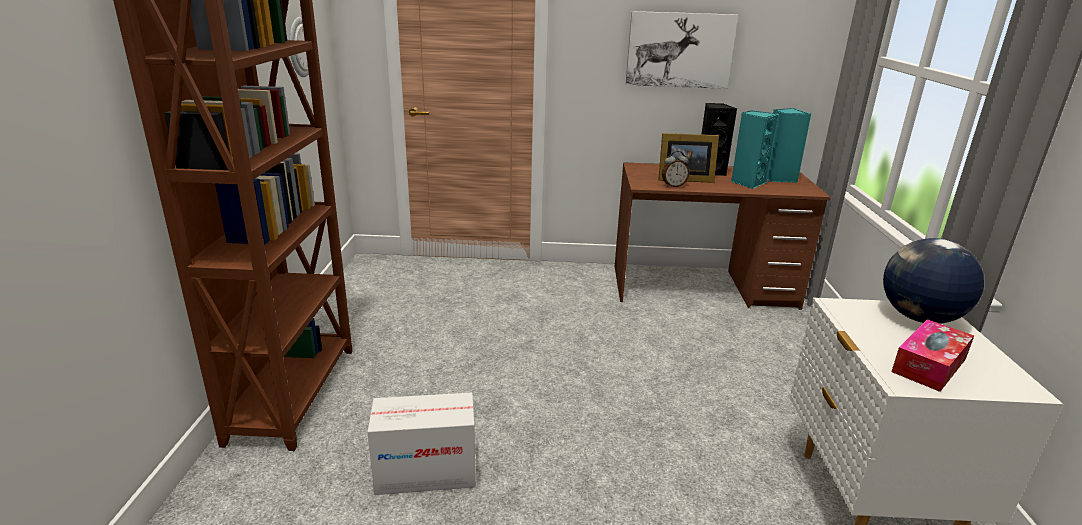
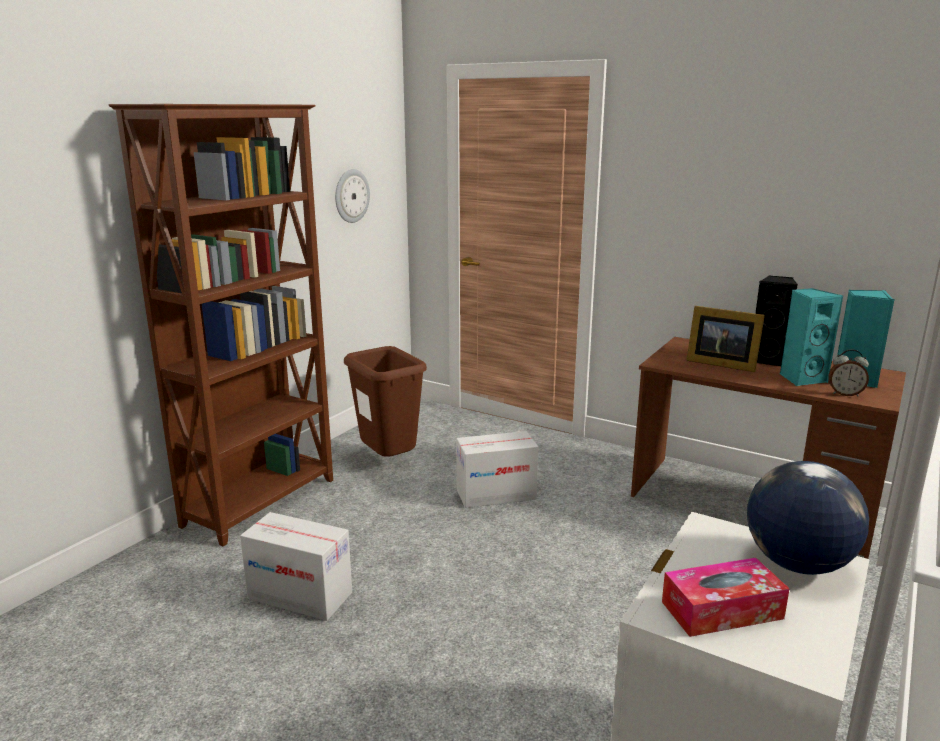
camera: 30 degrees right, 5 degrees down
picture [626,11,738,89] -> none
alarm clock [662,151,690,187] -> alarm clock moved to [828,349,869,396]
none -> brown trash can [344,346,427,457]
none -> cardboard box [456,431,538,508]

